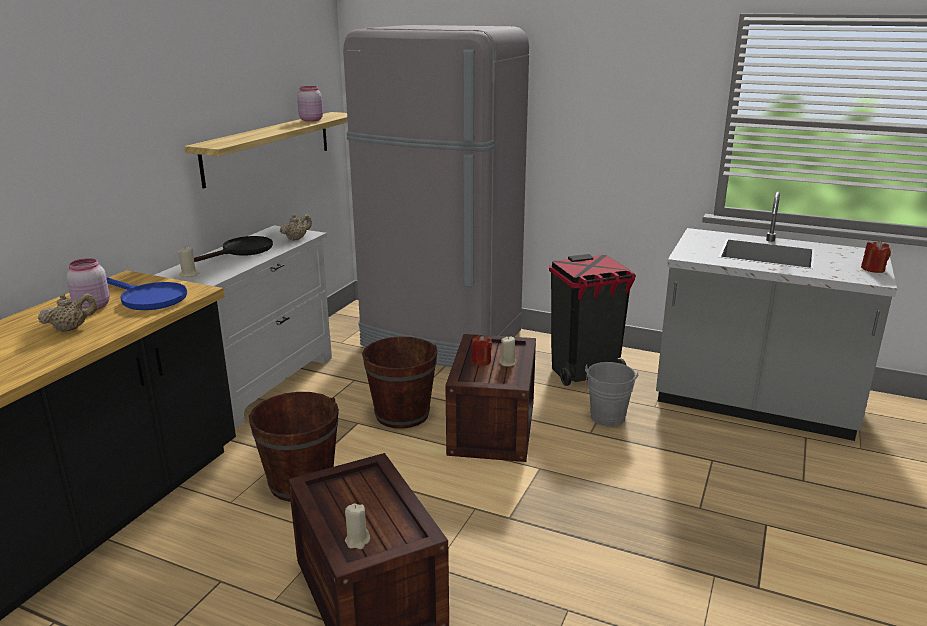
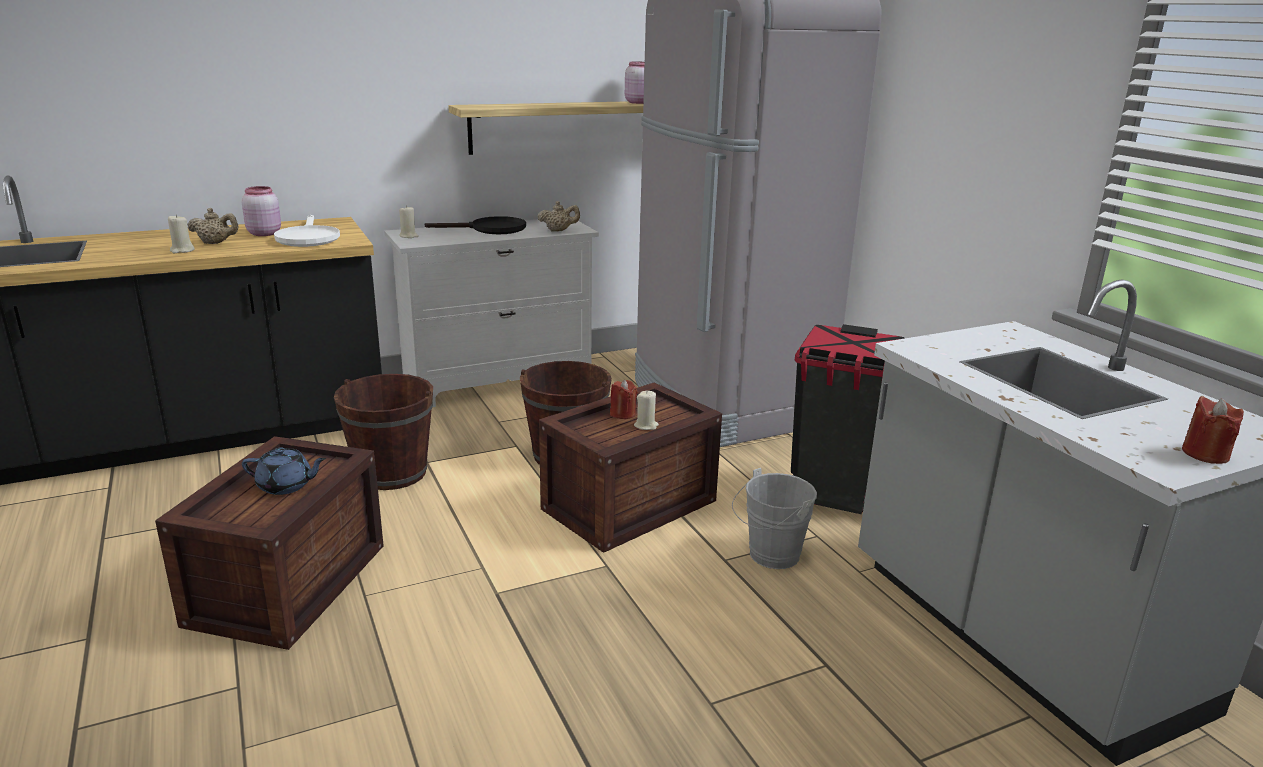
camera: 40 degrees right, 0 degrees up
blue frying pan [106,277,187,310] -> white frying pan [274,215,340,247]
beige candle [345,503,370,549] -> beige candle moved to [168,215,194,254]
none -> blue teapot [242,447,326,495]

